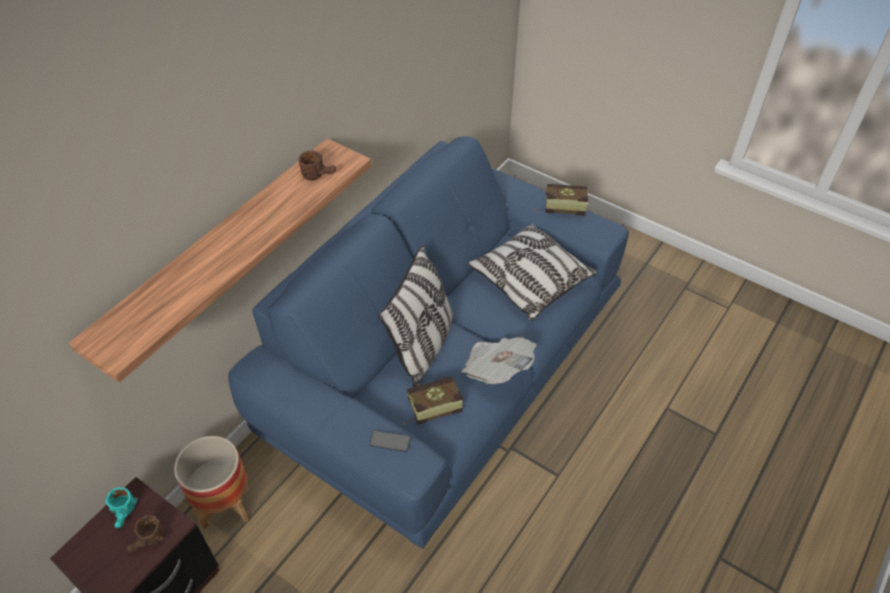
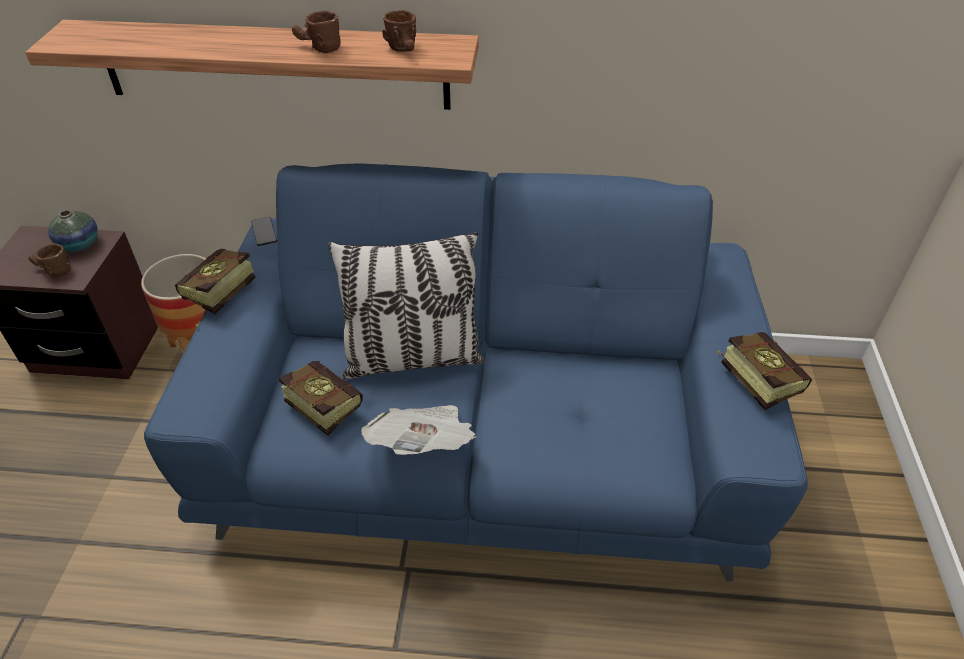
camera: 60 degrees right, 5 degrees down
turquoise mug [106,487,137,528] -> vase [48,210,98,252]
phone [369,430,411,452] -> phone moved to [251,217,277,246]
pillow [468,224,596,321] -> none
none -> book [175,249,256,326]
none -> brown mug [292,10,341,53]

